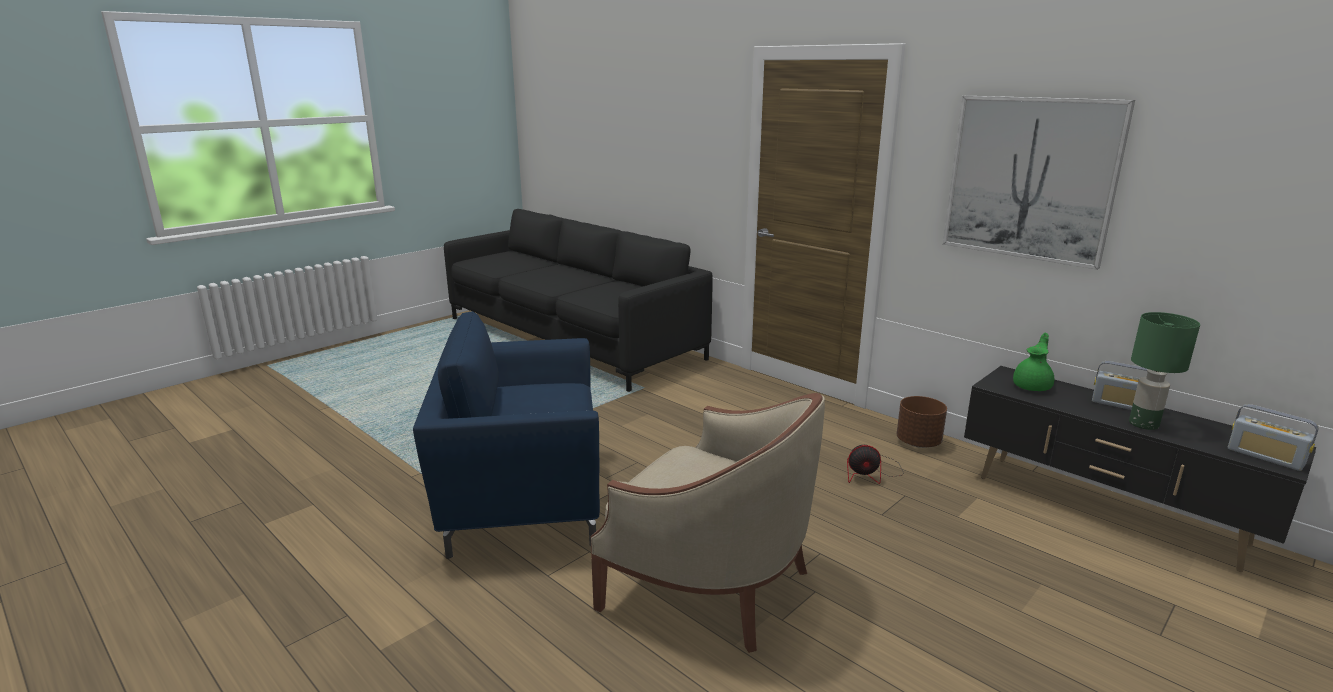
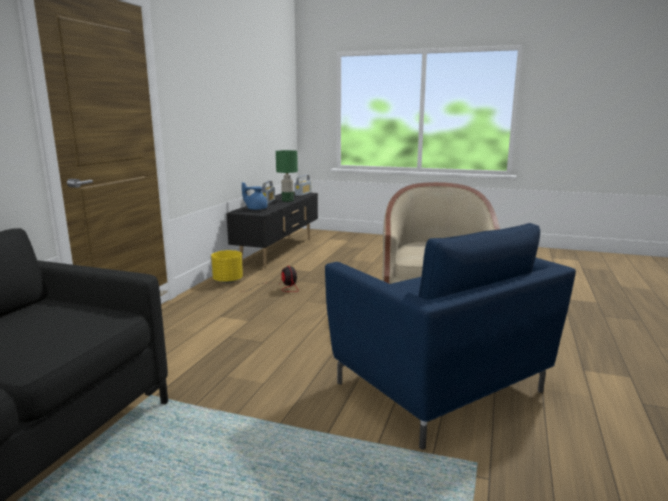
camera: 115 degrees left, 5 degrees down
brown planter [897,396,947,448] -> yellow planter [211,250,243,283]
picture [943,96,1135,270] -> none
green teapot [1013,333,1054,391] -> blue teapot [242,182,268,210]

